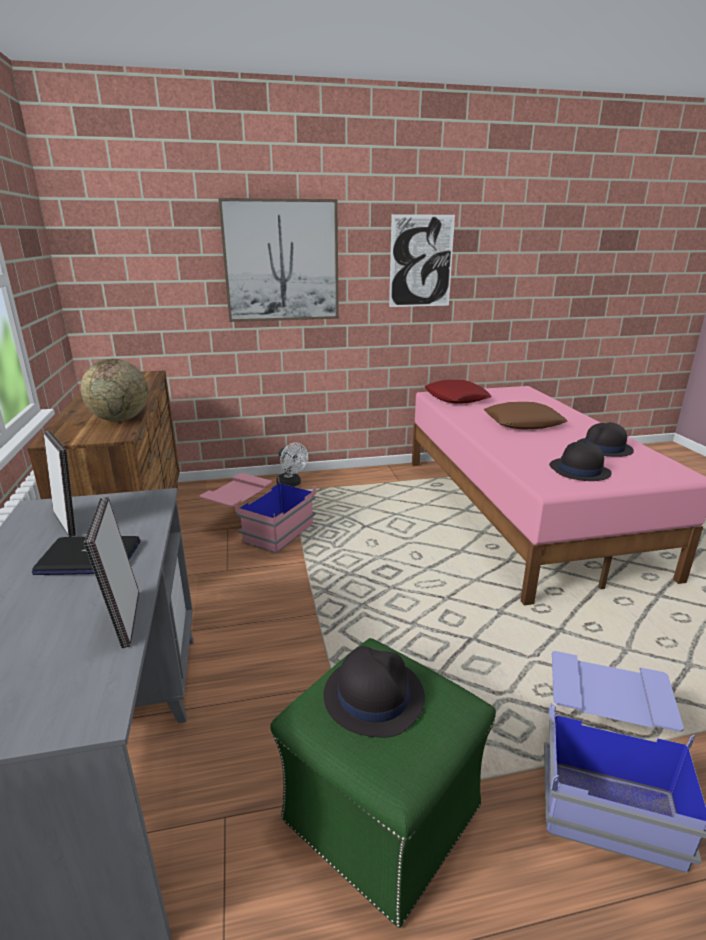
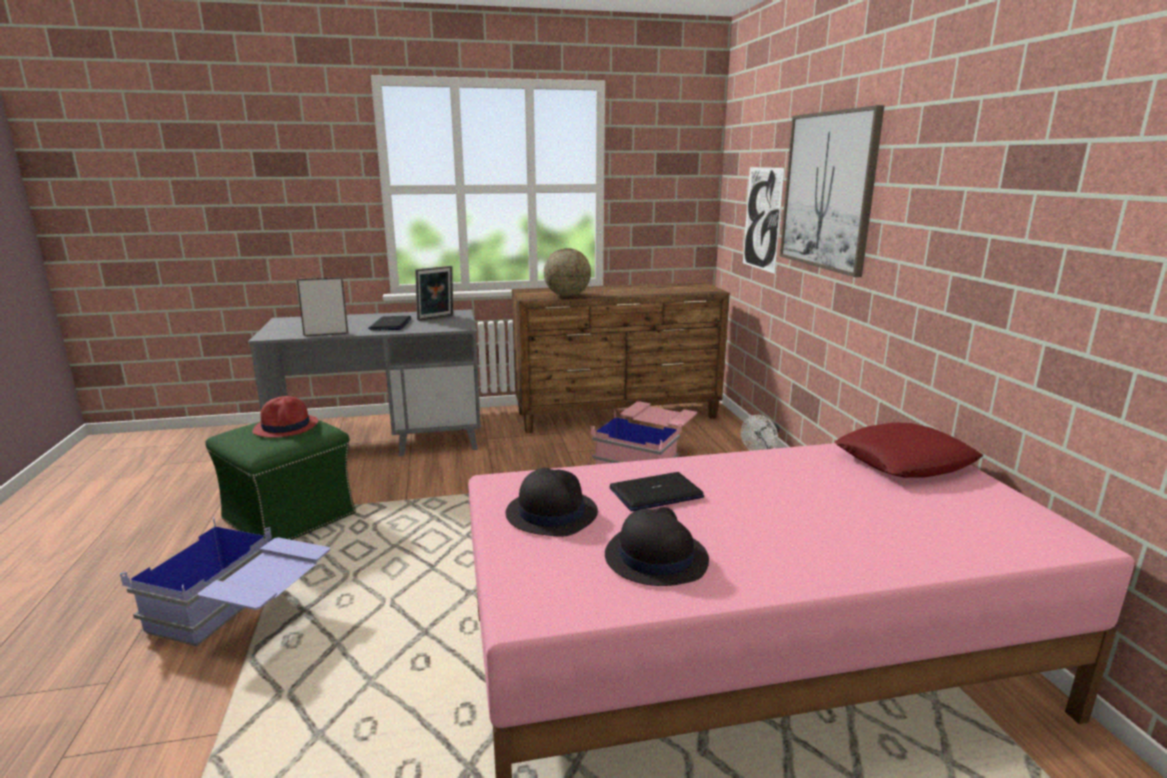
camera: 90 degrees right, 5 degrees down
black hat [324,646,425,737] -> red hat [252,396,319,437]
picture [389,214,455,307] -> picture moved to [743,167,785,274]
brown pillow [484,402,567,430] -> none
none -> laptop [610,472,704,511]

